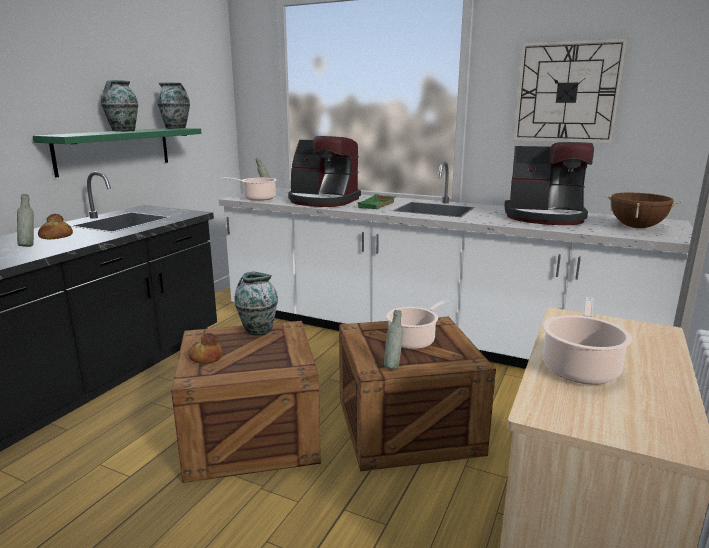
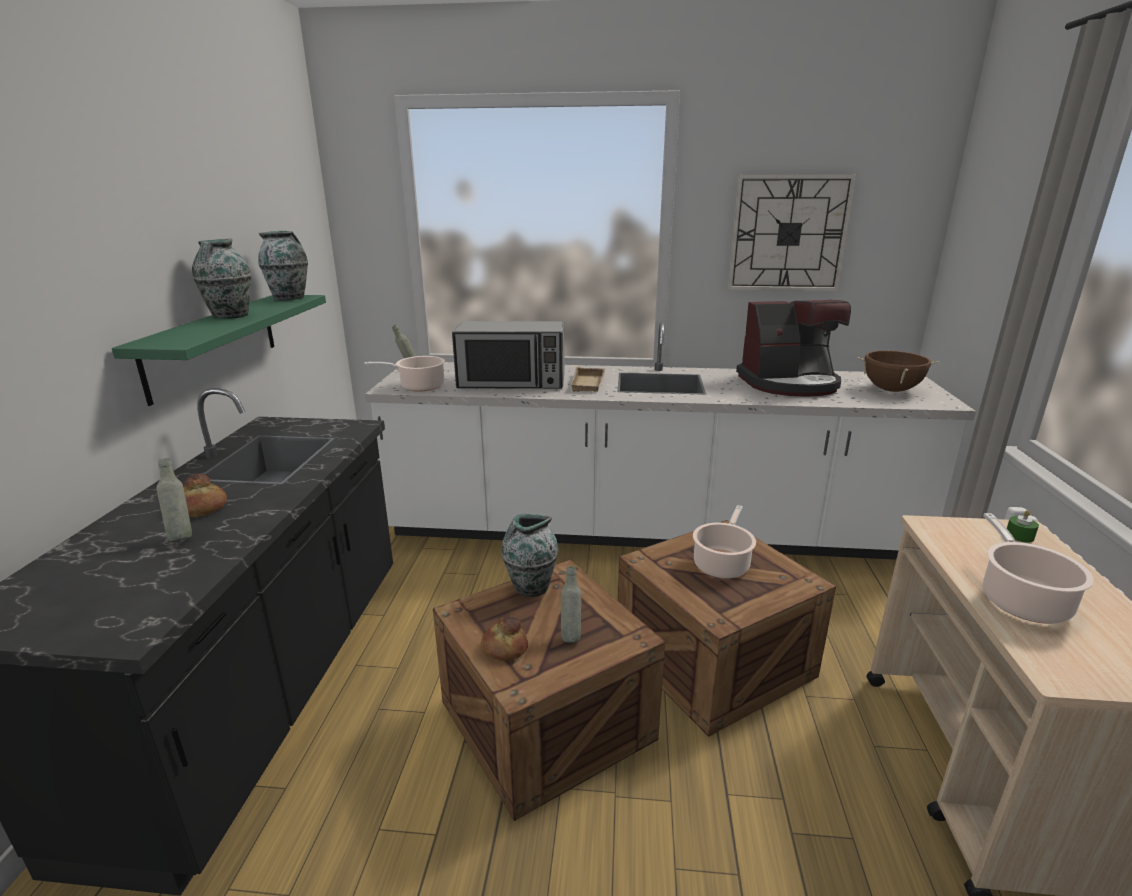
camera: 20 degrees left, 5 degrees up
coffee machine [288,136,361,207] -> microwave [452,321,565,389]
green tray [358,194,397,209] -> beige tray [570,367,605,392]
grey bottle [384,310,403,369] -> grey bottle moved to [561,566,581,643]
none -> green candle [1007,510,1039,543]

